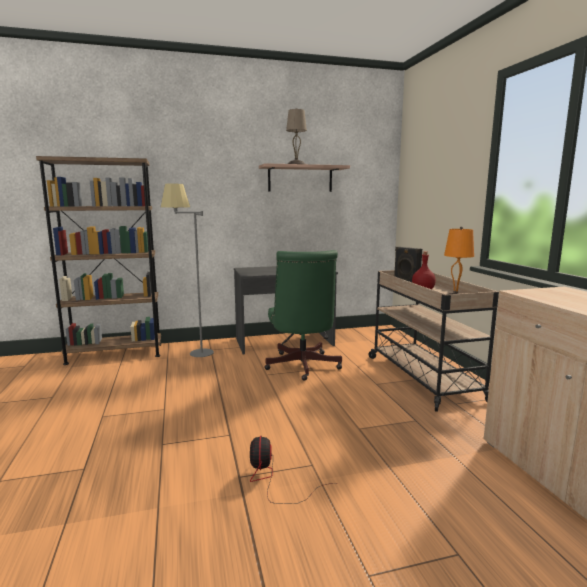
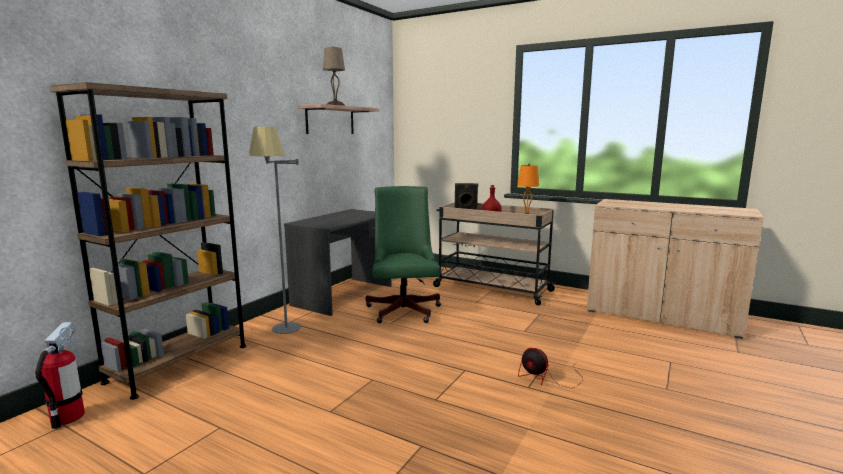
camera: 45 degrees left, 0 degrees up
green office chair [264,250,342,381] -> green office chair turned 135 degrees counterclockwise [366,186,441,323]
none -> fire extinguisher [35,322,85,429]

